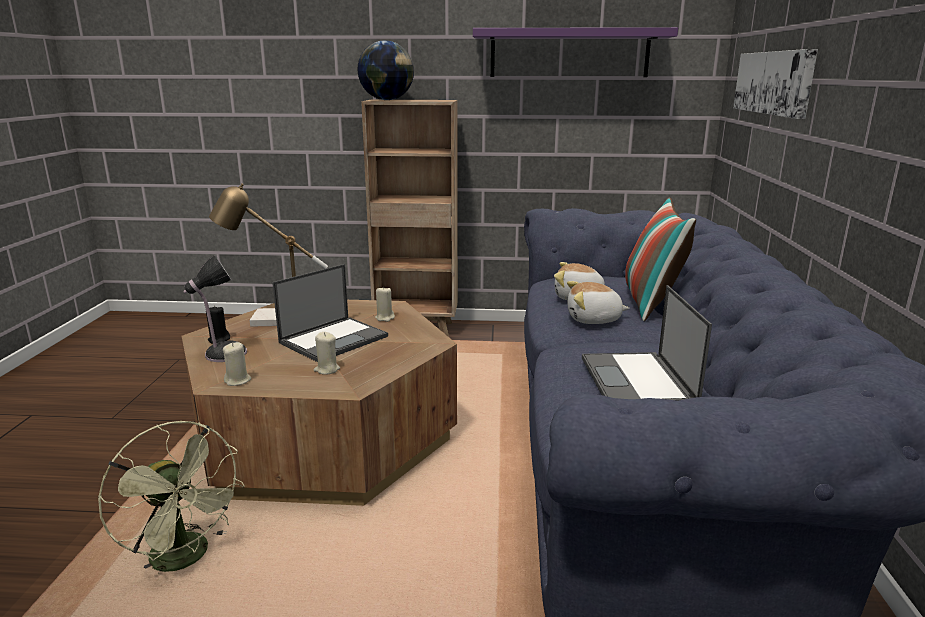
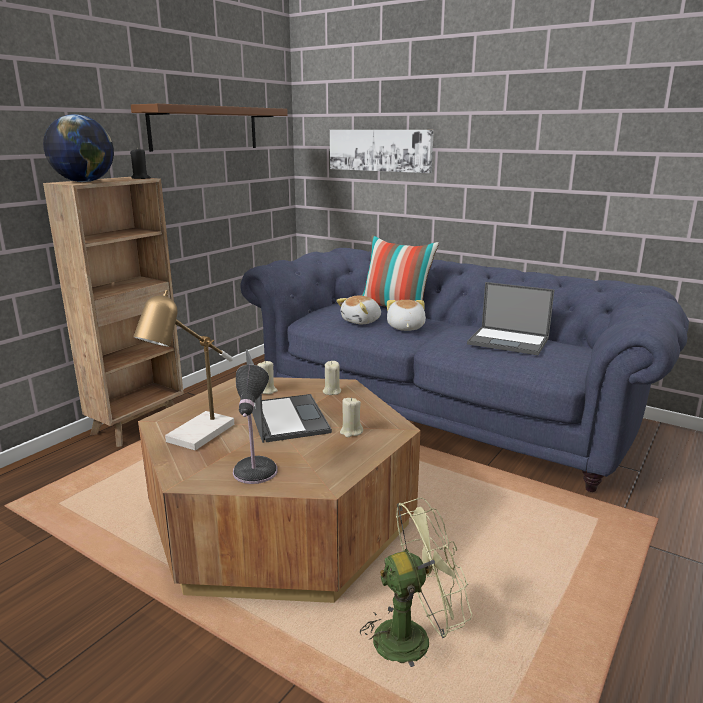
camera: 60 degrees left, 0 degrees up
black candle [206,305,230,344] -> black candle moved to [130,148,151,179]
beige candle [223,342,251,386] -> beige candle moved to [323,361,341,395]
purple shelf [473,27,678,77] -> brown shelf [131,104,288,152]
plush toy [567,281,630,324] -> plush toy turned 150 degrees clockwise [387,300,426,331]

